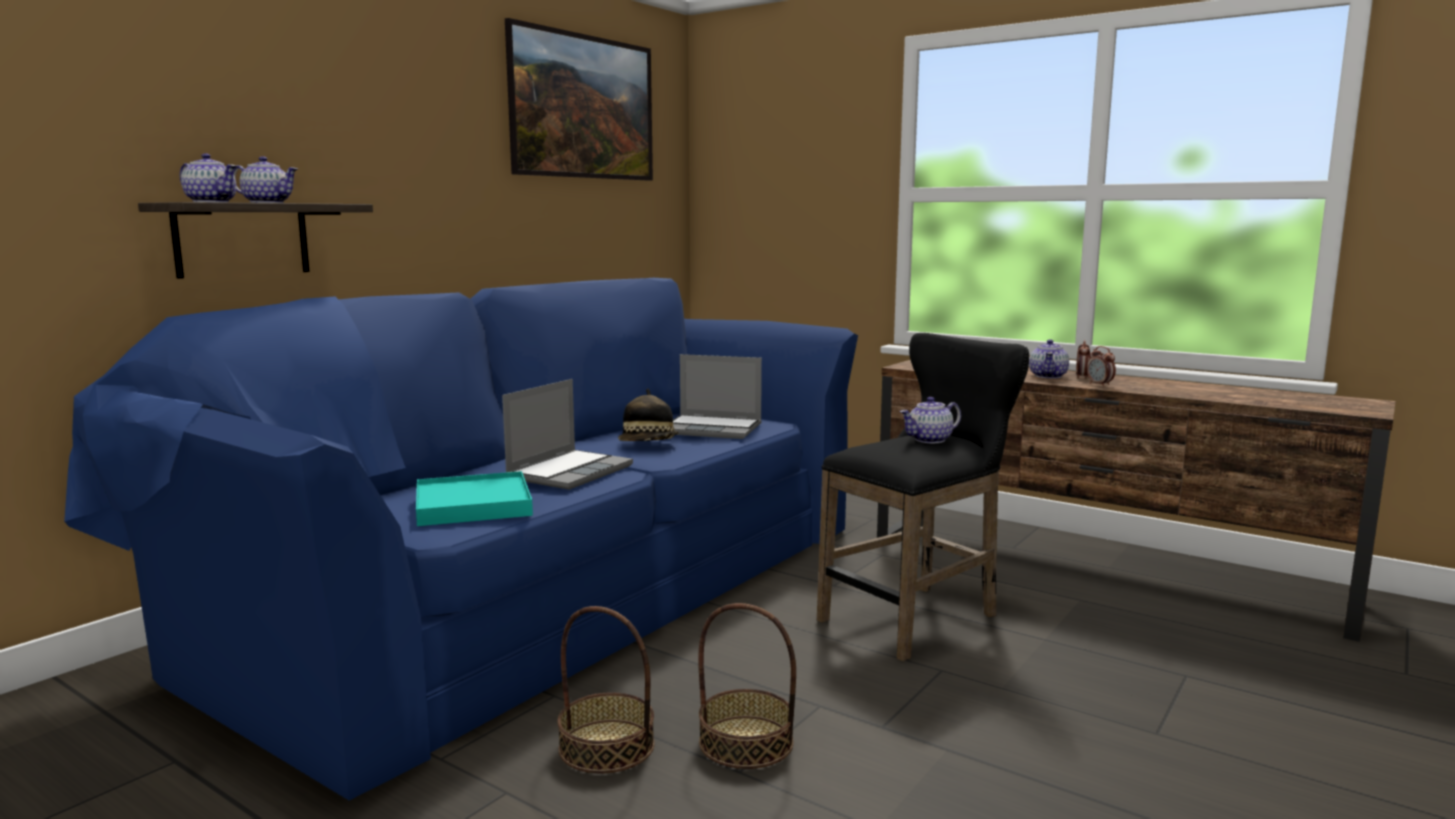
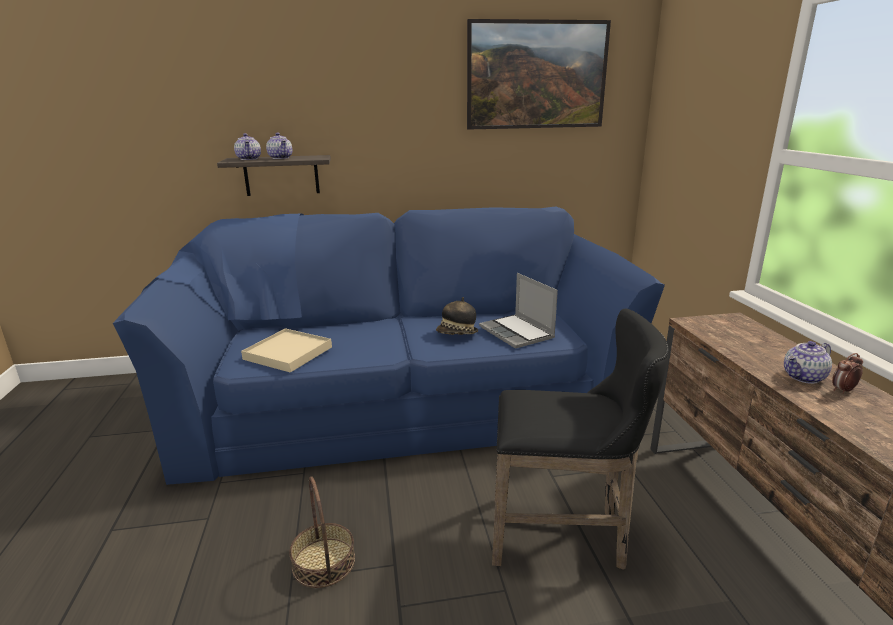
camera: 45 degrees right, 10 degrees up
turquoise tray [416,471,533,526] -> beige tray [241,328,332,373]
laptop [502,379,633,490] -> none
basket [557,606,655,773] -> none
teapot [900,397,961,443] -> none
alarm clock [1087,346,1116,387] -> none

